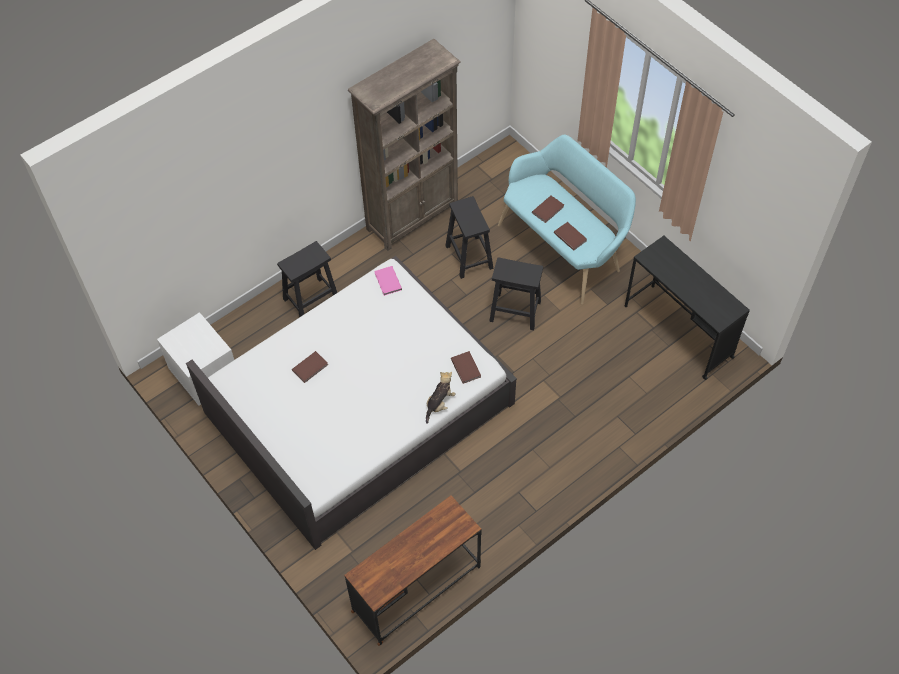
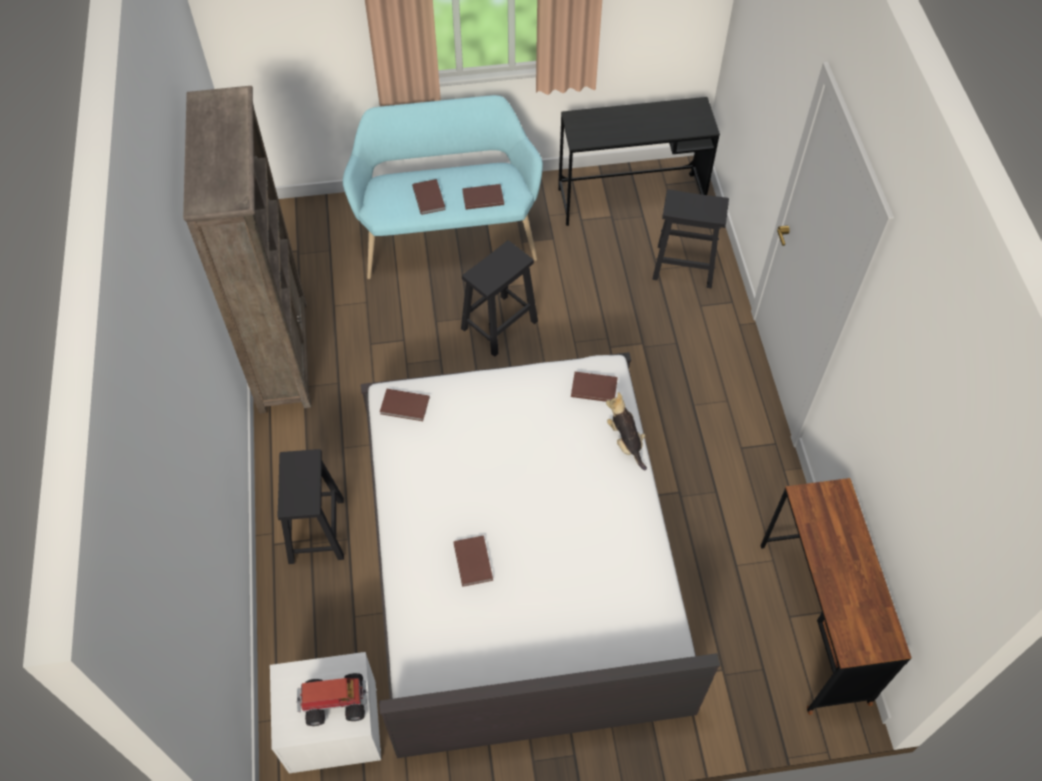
camera: 60 degrees left, 0 degrees up
pink book [374,266,402,296] -> brown book [380,389,430,421]
black stool [445,196,493,279] -> black stool moved to [652,189,729,288]
none -> toy truck [297,673,367,726]

